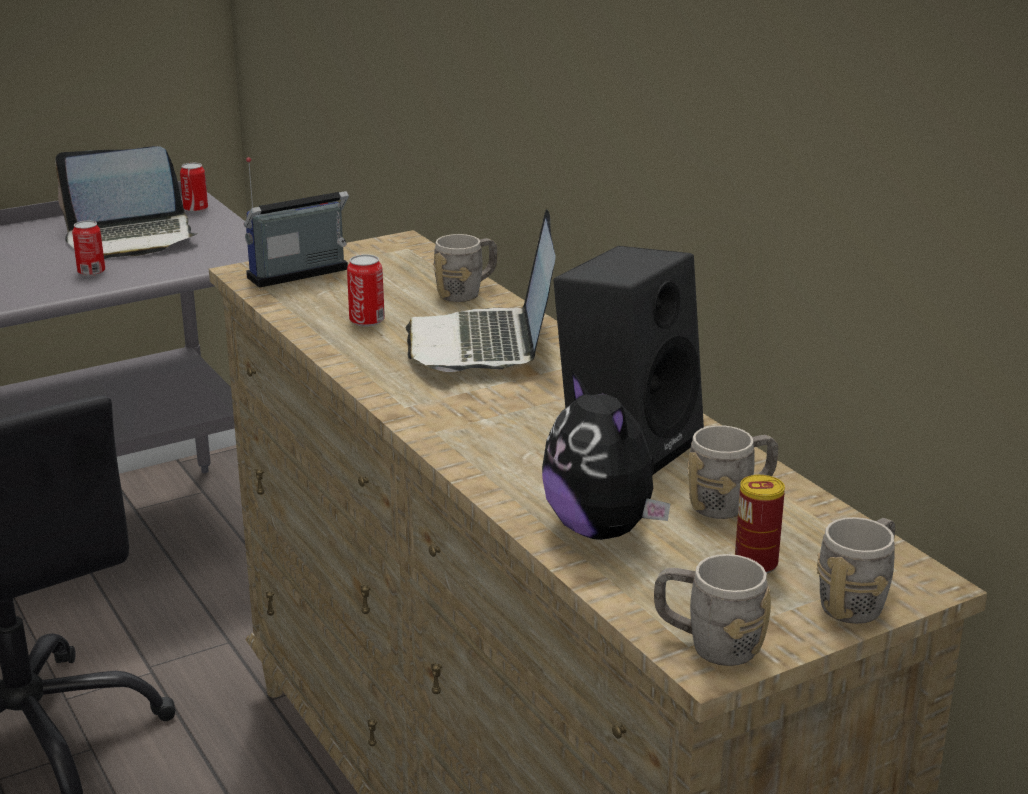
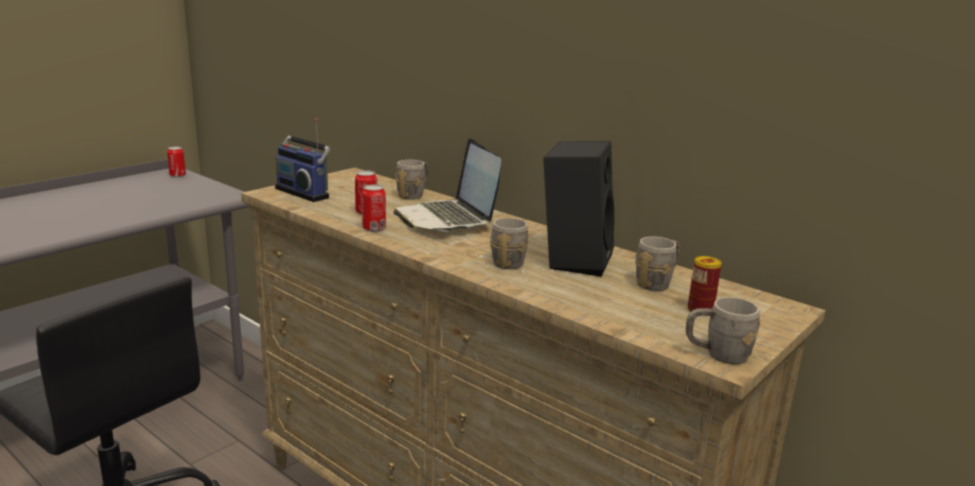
camera: 20 degrees left, 5 degrees down
laptop [55,146,198,259] -> none
can [72,221,105,276] -> can moved to [362,184,386,232]
radio [244,157,349,288] -> radio turned 90 degrees counterclockwise [275,118,331,202]
plush toy [542,370,670,540] -> none
grey mug [817,517,896,624] -> grey mug moved to [490,218,528,269]

